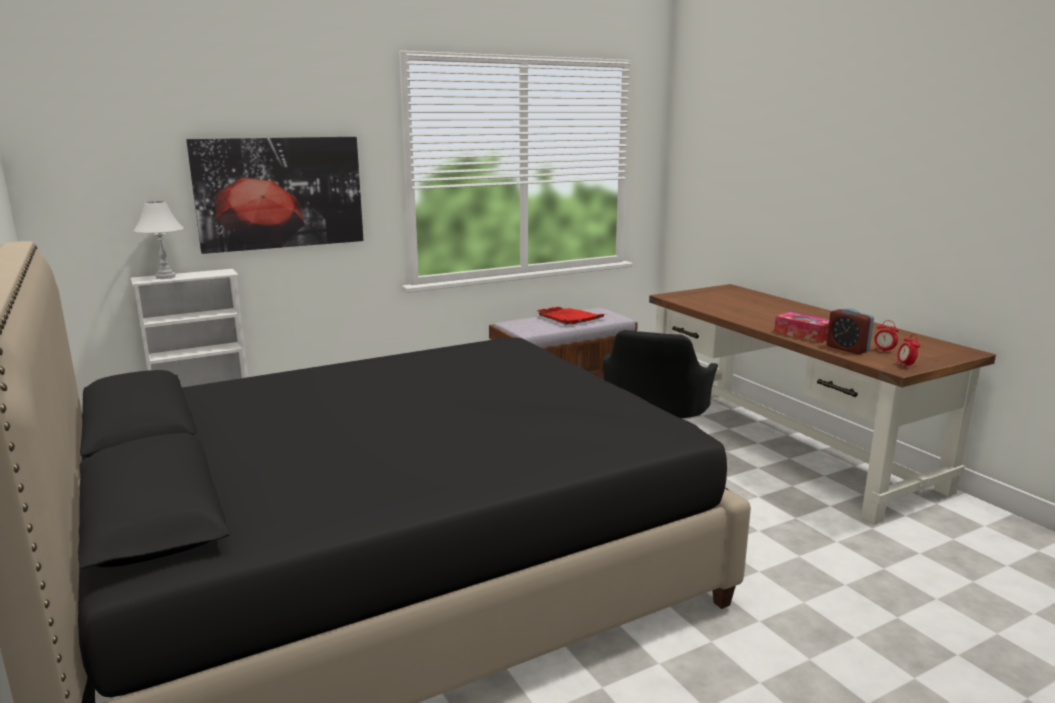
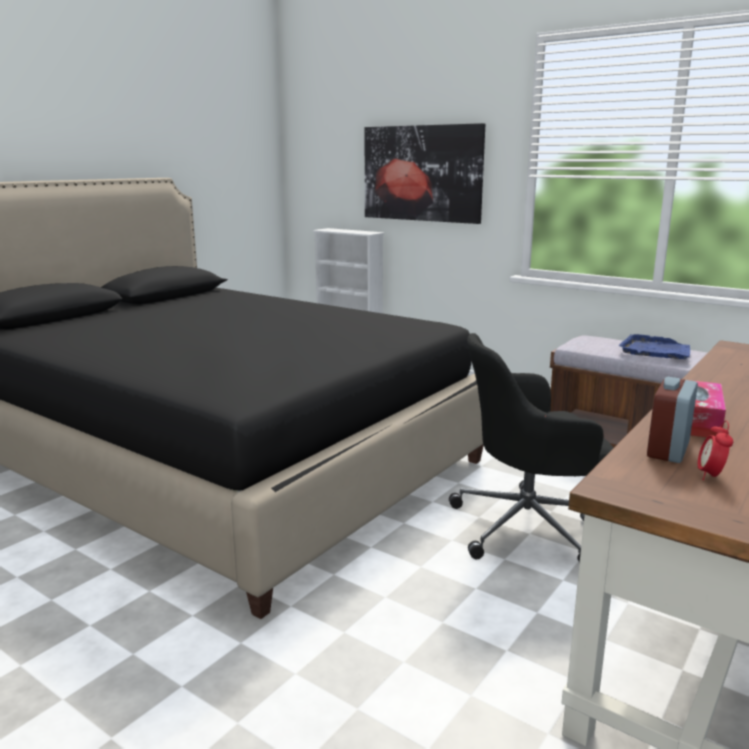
camera: 65 degrees right, 0 degrees up
white table lamp [134,201,184,279] -> none
red tray [537,307,604,325] -> blue tray [618,334,690,359]
alarm clock [897,334,920,368] -> none

